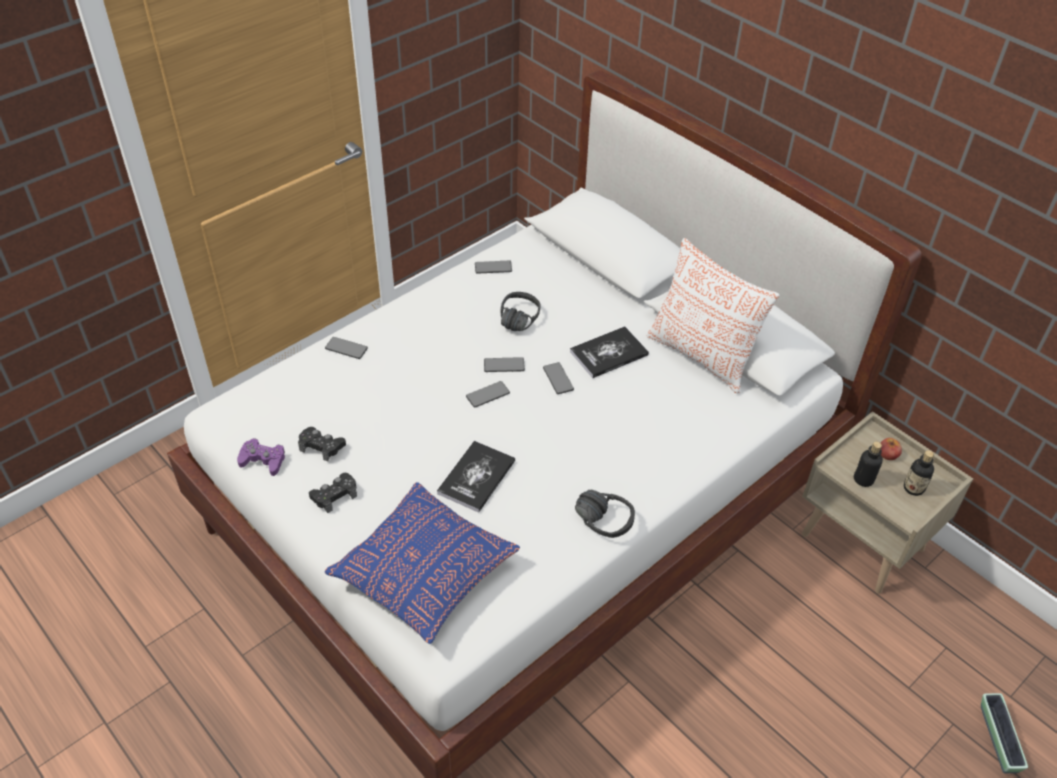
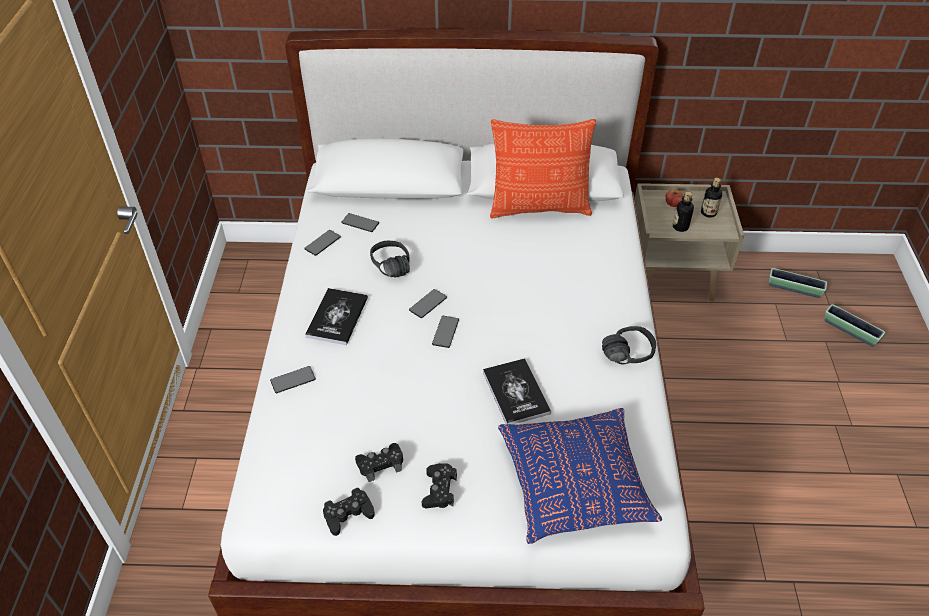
camera: 45 degrees left, 0 degrees up
purple game controller [237,438,285,476] -> black game controller [323,488,375,536]
phone [543,362,574,394] -> phone moved to [341,213,379,232]
book [570,326,649,378] -> book moved to [305,288,368,345]
white pillow [647,238,779,394] -> orange pillow [490,119,596,218]
none -> planter [769,268,827,298]

